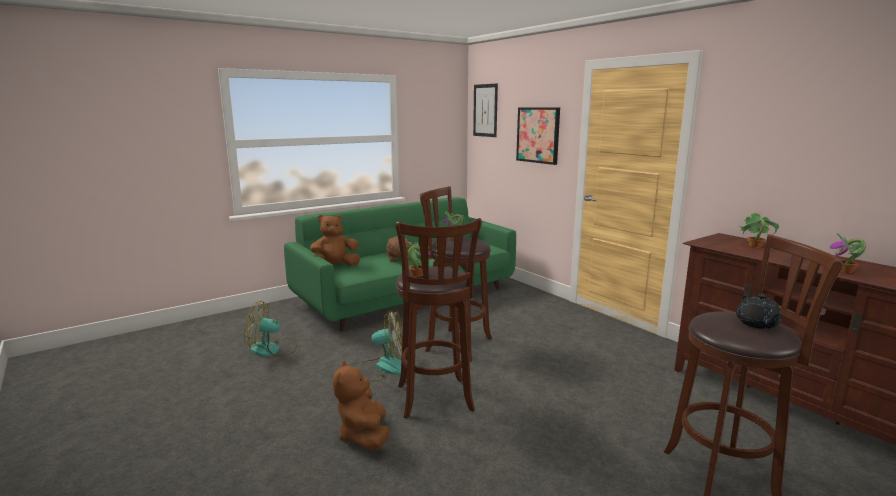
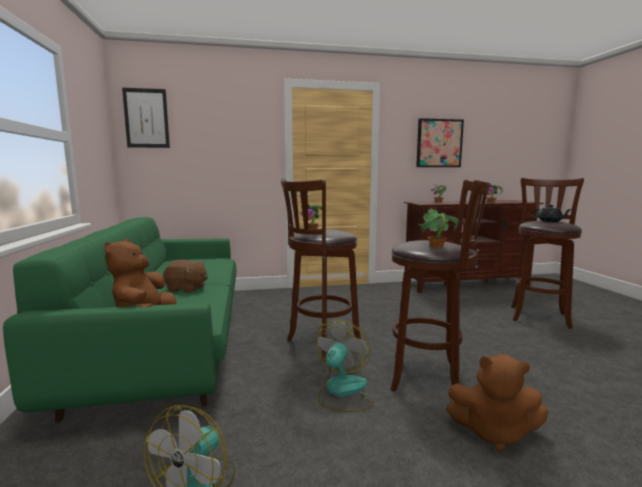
camera: 65 degrees left, 5 degrees down
picture [516,107,560,165] -> picture moved to [416,118,464,167]

